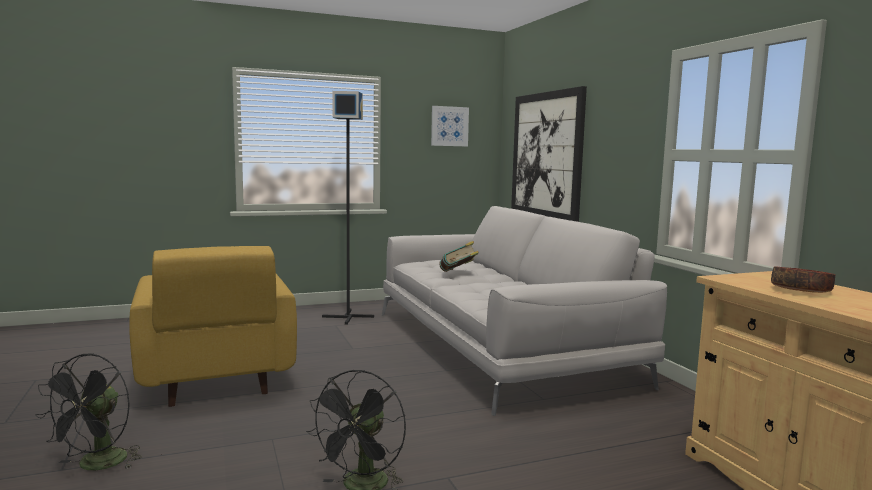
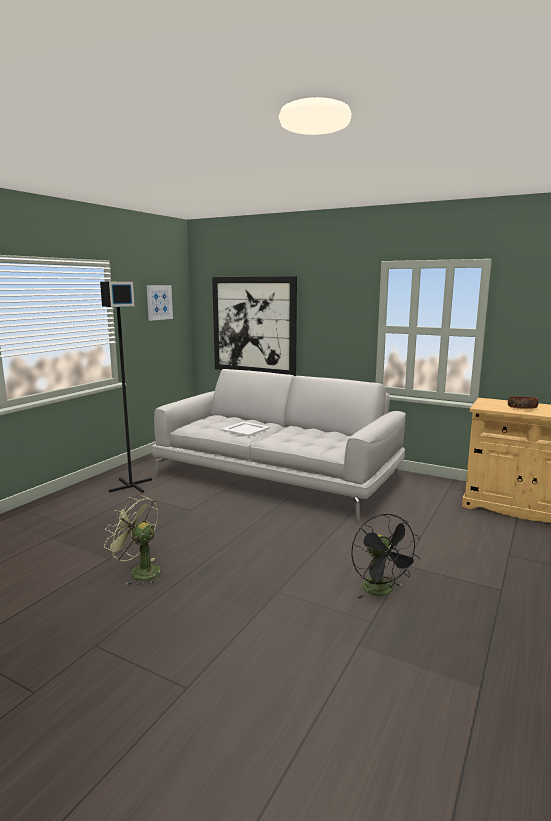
camera: 40 degrees left, 5 degrees up
black fan [35,353,142,470] -> none
yellow armchair [129,246,297,407] -> green fan [104,496,161,587]
book [440,241,479,272] -> white tray [221,422,270,436]

